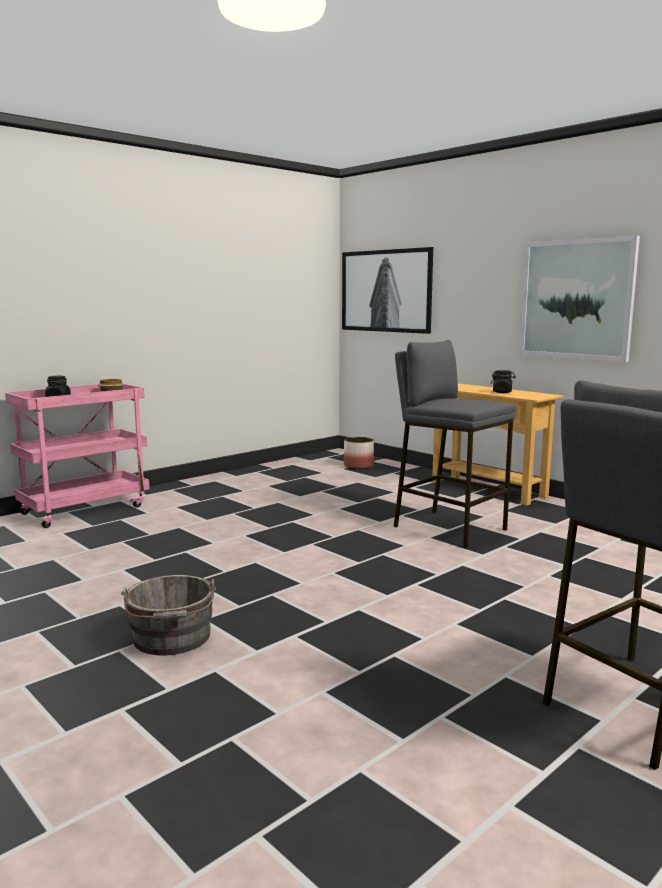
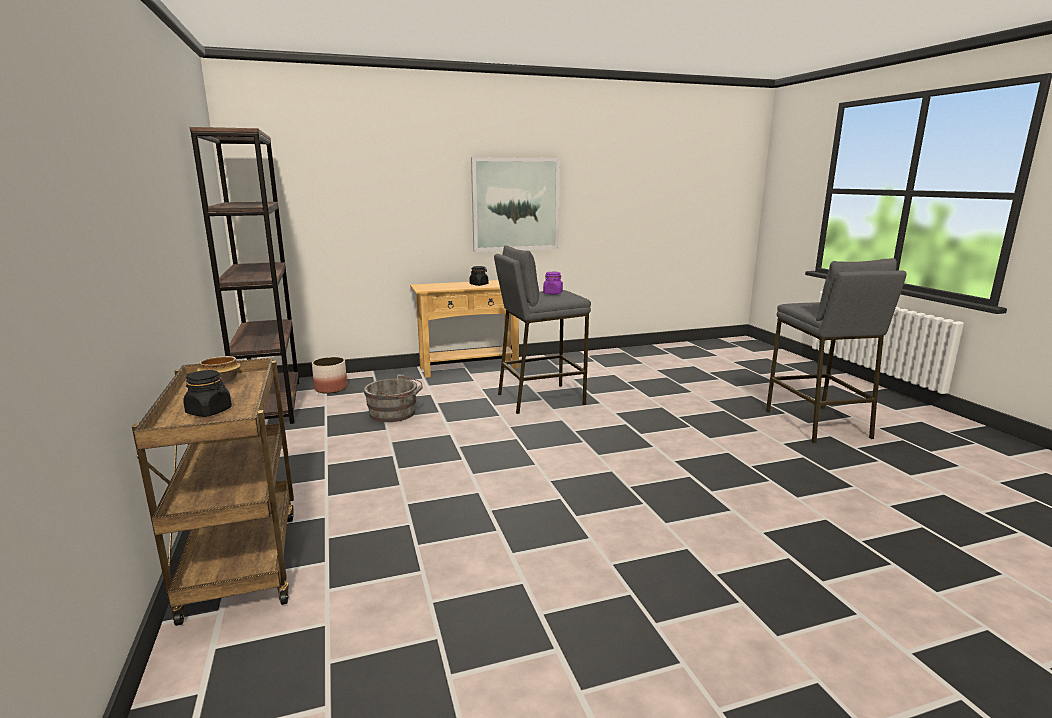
camera: 65 degrees left, 5 degrees up
pink cart [5,384,150,528] -> brown cart [132,358,294,626]
grey bucket [121,575,216,655] -> grey bucket moved to [364,374,423,422]
picture [342,247,433,334] -> none
none -> brown bookcase [190,127,299,424]
none -> purple jar [543,272,563,295]

